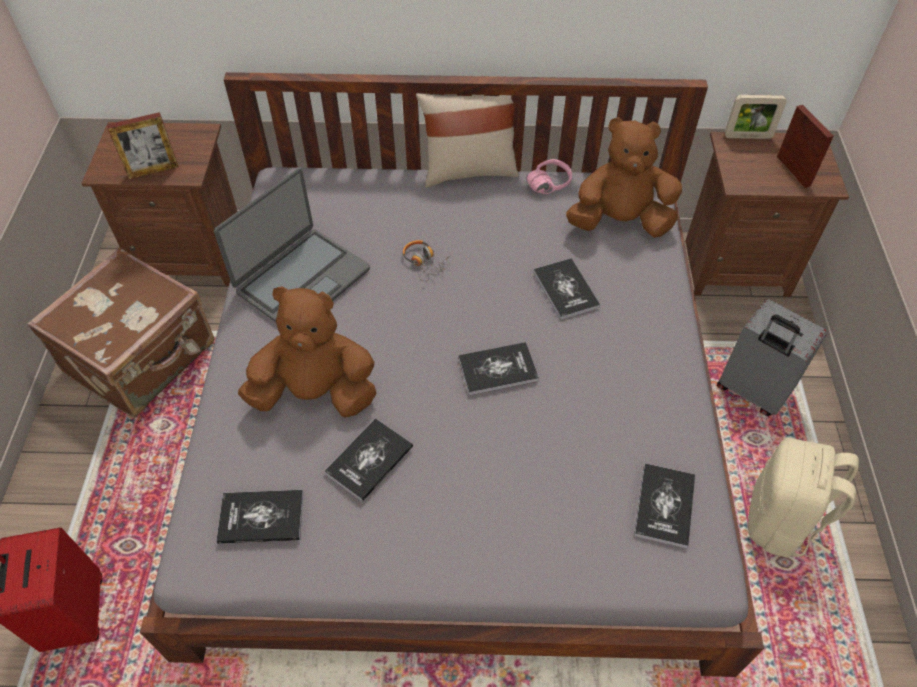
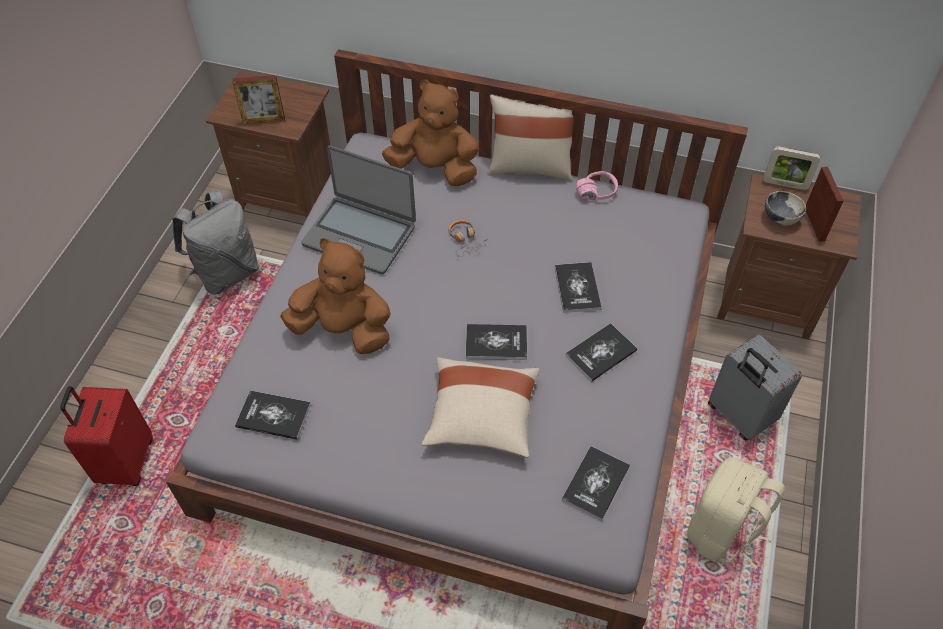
camera: 15 degrees right, 0 degrees up
brown suitcase [27,248,215,418] -> grey backpack [172,191,259,295]
laptop [214,168,370,322] -> laptop turned 60 degrees clockwise [301,145,416,275]
book [325,418,413,502] -> book moved to [565,323,637,382]
brown plush toy [566,117,682,238] -> brown plush toy moved to [382,80,479,186]
none -> beige pillow [422,357,540,458]
none -> bowl [765,191,806,226]

